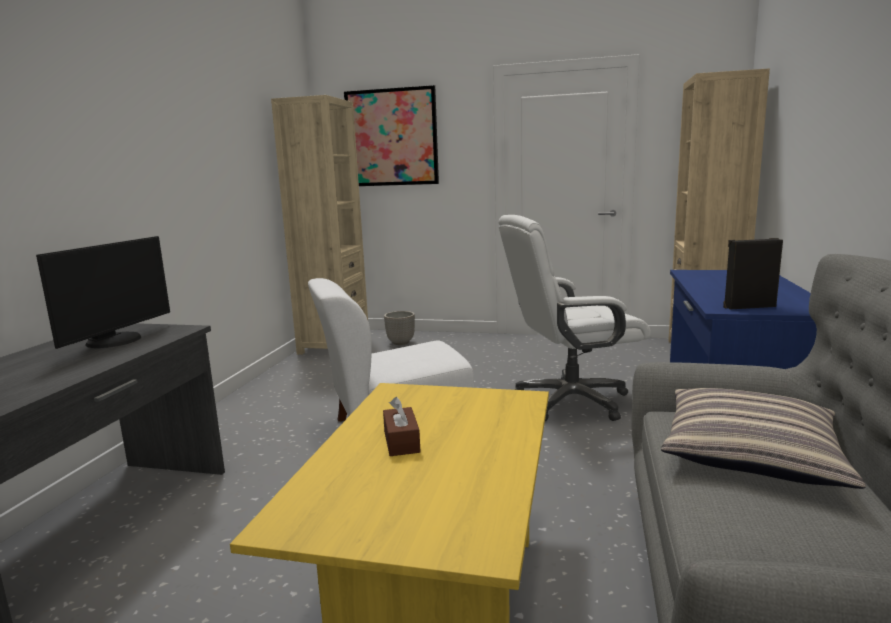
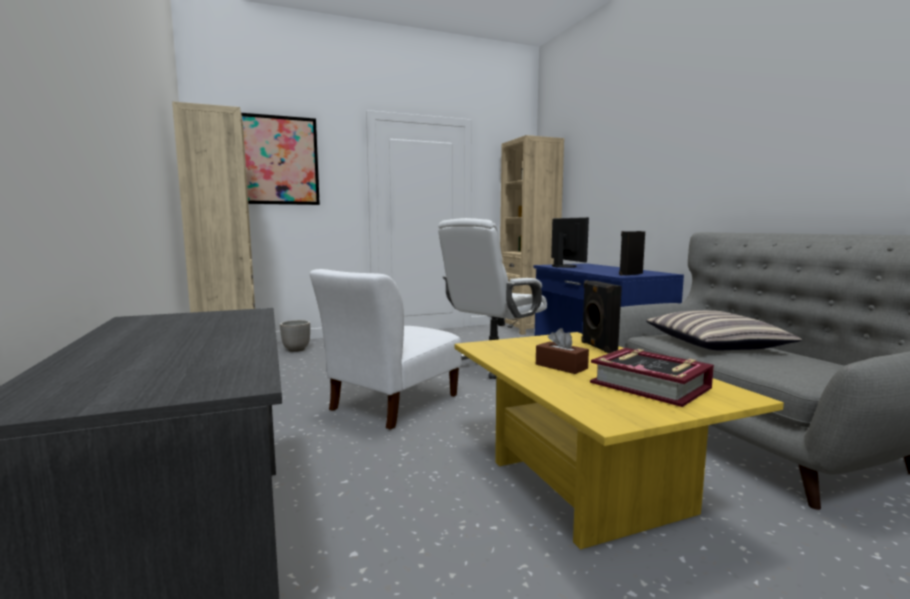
camera: 35 degrees left, 5 degrees down
monitor [36,236,170,349] -> monitor moved to [551,217,589,268]
none -> black speaker [581,280,622,354]
none -> book [590,348,714,407]

